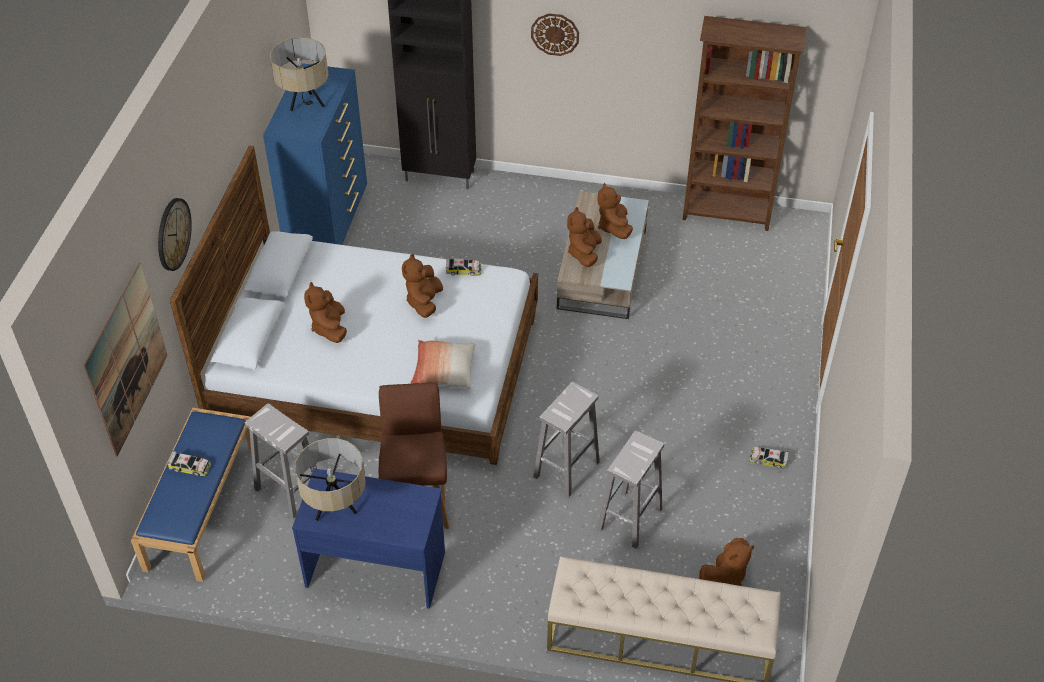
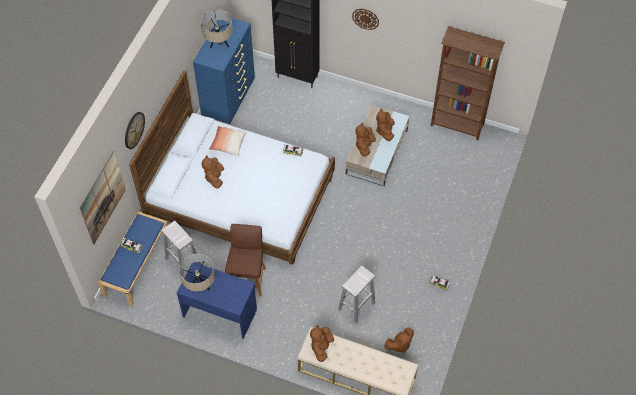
camera: 10 degrees right, 10 degrees up
brown plush toy [402,254,443,318] -> brown plush toy moved to [310,325,334,362]
pillow [410,340,475,389] -> pillow moved to [209,126,246,156]
white stool [533,382,600,498] -> none

